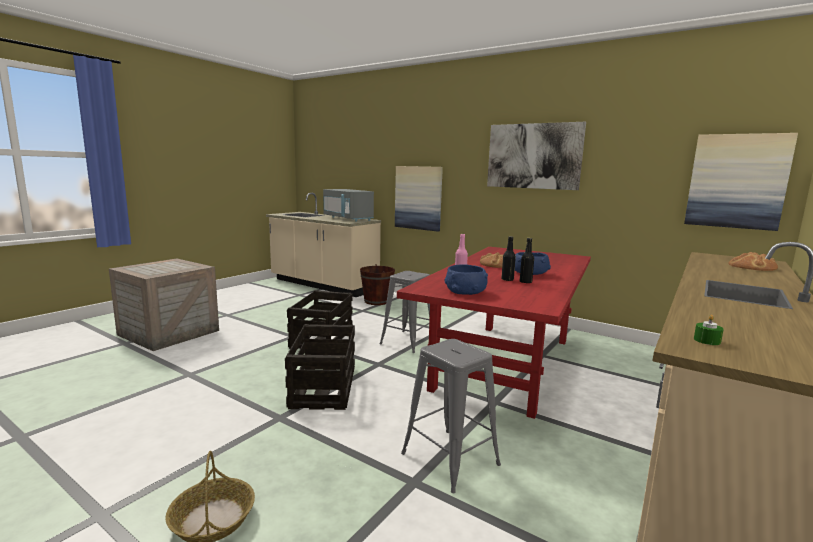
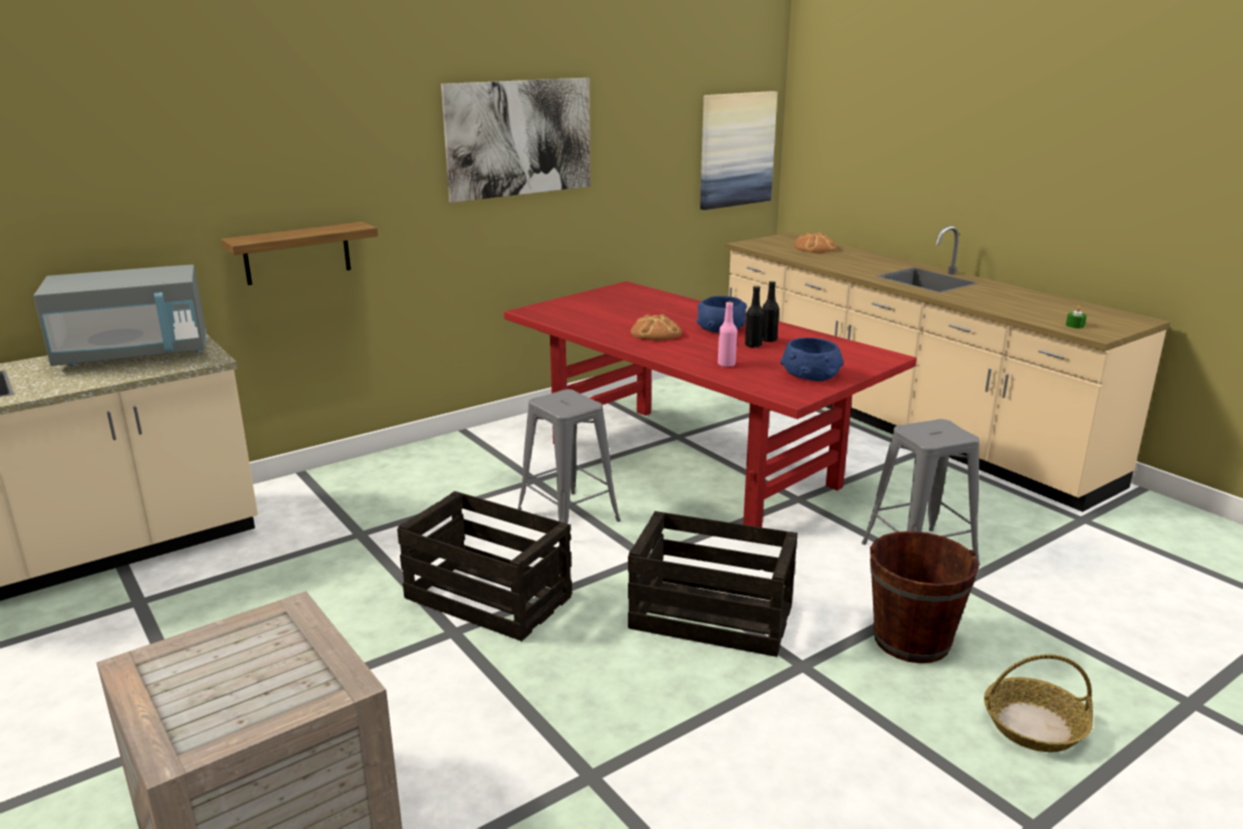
camera: 70 degrees left, 10 degrees up
brown bucket [360,264,395,305] -> brown bucket moved to [870,531,979,663]
picture [395,166,443,232] -> shelf [221,222,378,285]

